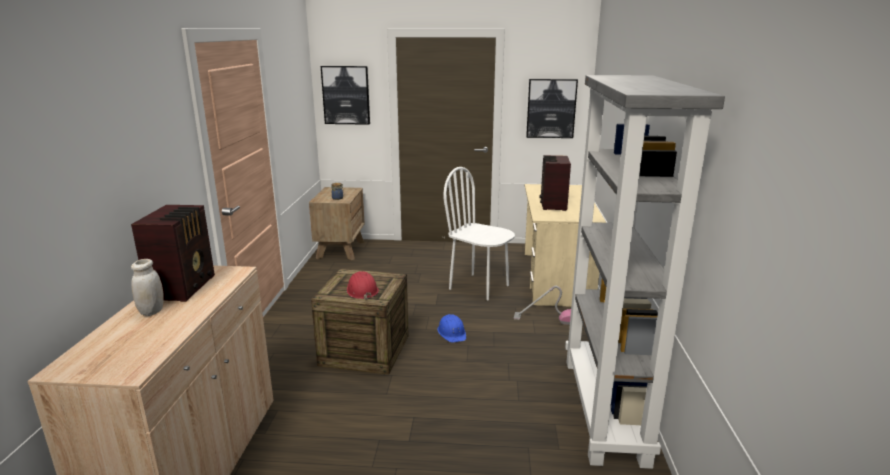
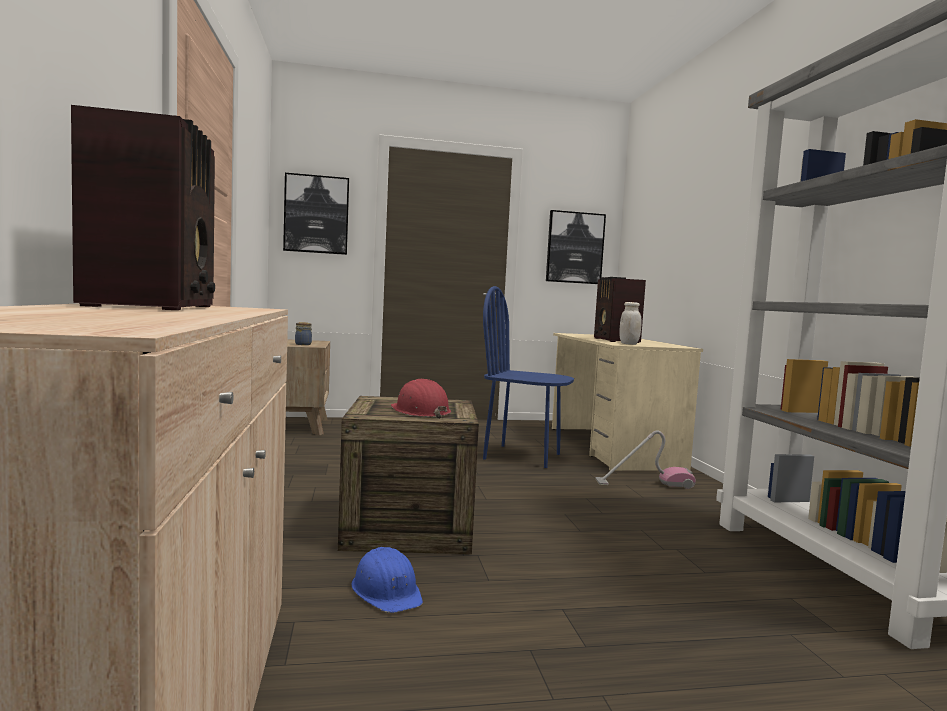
camera: 15 degrees left, 15 degrees down
white jar [131,259,164,316] -> white jar moved to [619,302,642,345]
blue hard hat [437,314,466,343] -> blue hard hat moved to [352,547,423,613]
white chair [443,167,515,300] -> blue chair [483,286,574,468]

